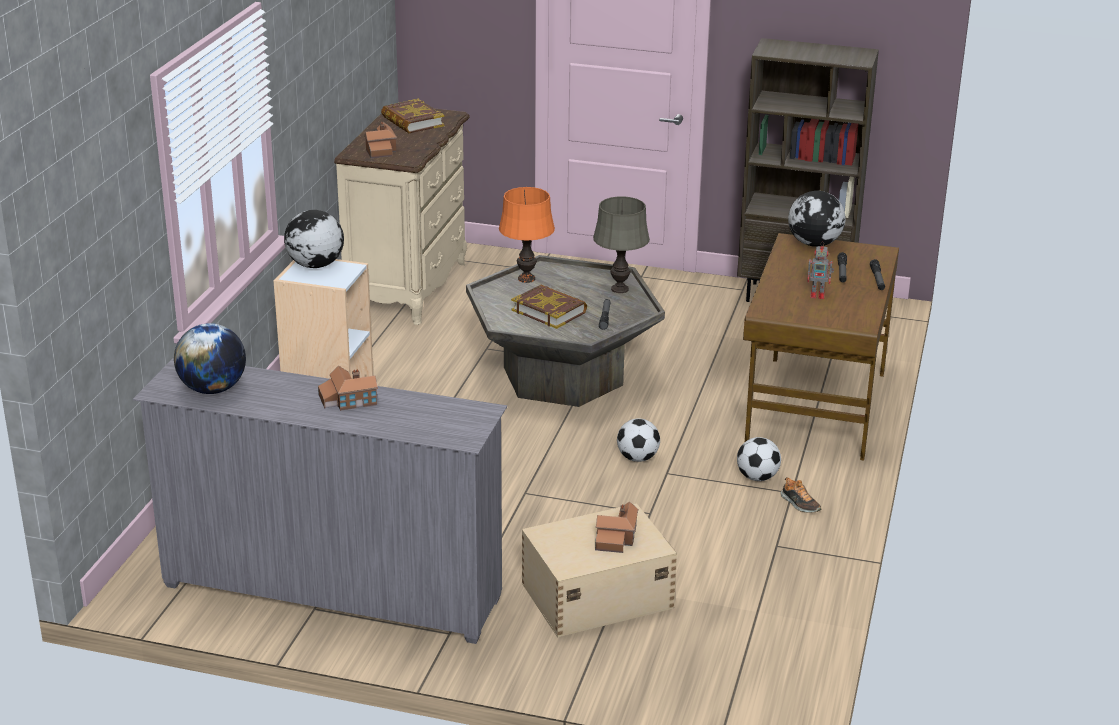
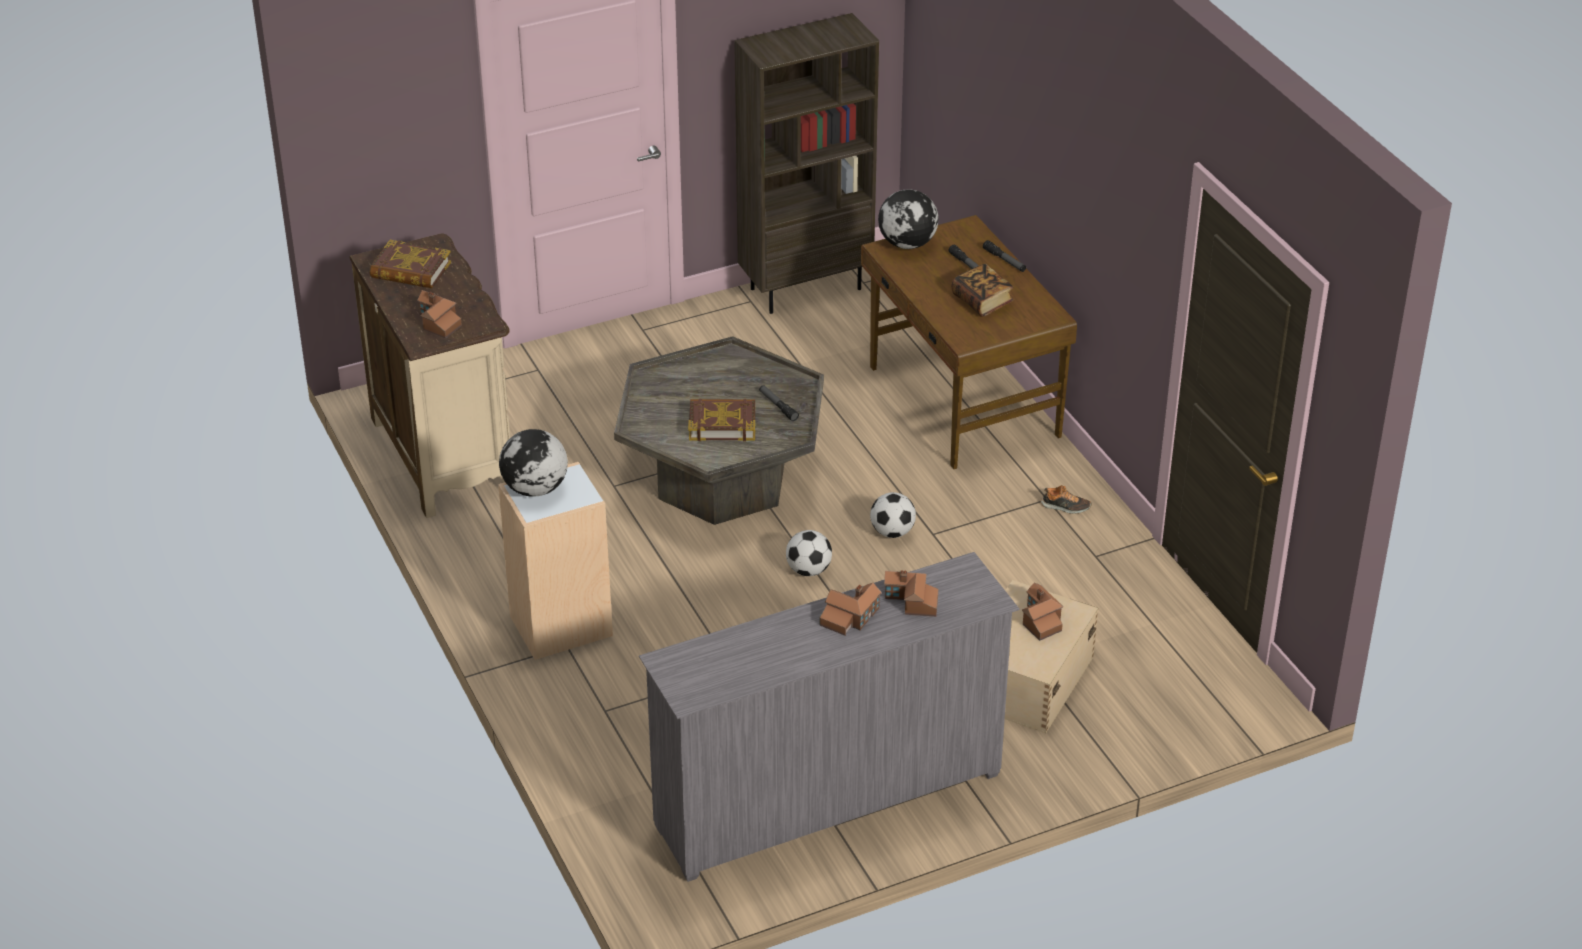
camera: 40 degrees left, 10 degrees up
globe [174,323,246,394] -> none
orange table lamp [499,187,555,283] -> none
grey table lamp [593,197,650,293] -> none
football [737,437,781,481] -> football moved to [786,530,832,576]
toy robot [807,241,834,299] -> book [951,264,1014,317]
none -> toy house [884,570,938,617]

